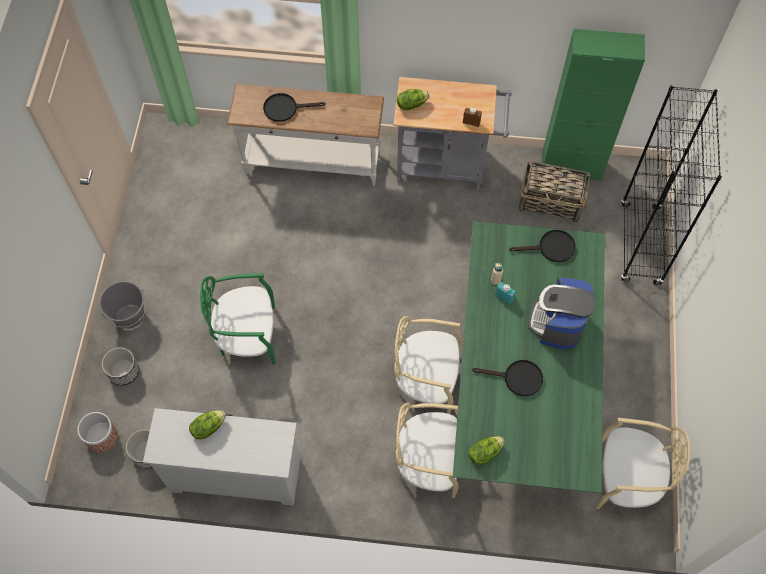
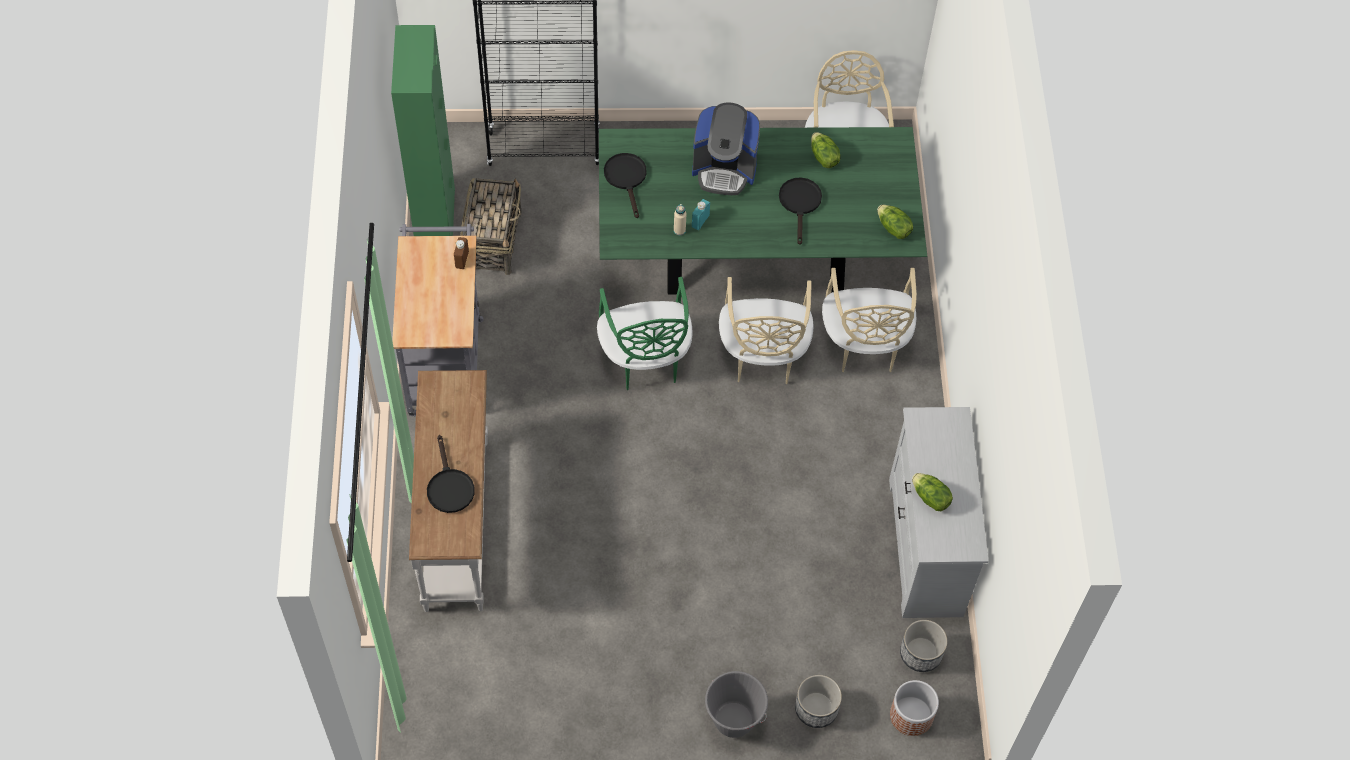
camera: 100 degrees left, 5 degrees down
green chair [200,273,276,365] -> green chair moved to [597,277,693,390]
lettuce [397,89,430,110] -> lettuce moved to [811,132,841,168]

